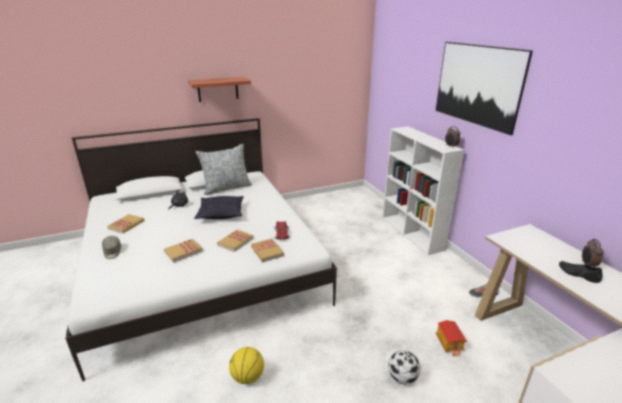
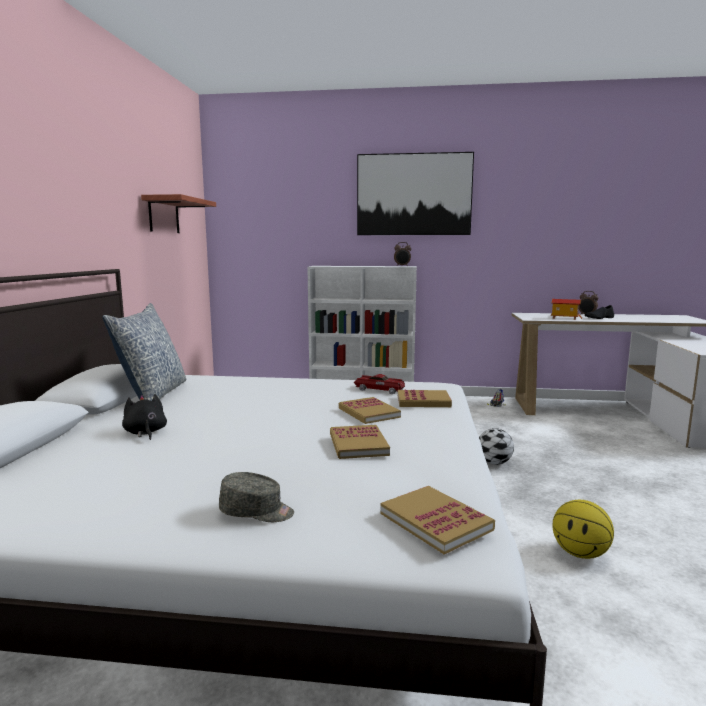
camera: 60 degrees left, 15 degrees down
book [107,214,145,233] -> book moved to [380,486,495,554]
shelf [188,77,251,102] -> shelf moved to [141,194,216,233]
pillow [194,196,244,219] -> none
football [388,350,420,384] -> football moved to [479,428,514,465]
toy house [435,320,467,356] -> toy house moved to [551,299,582,320]

